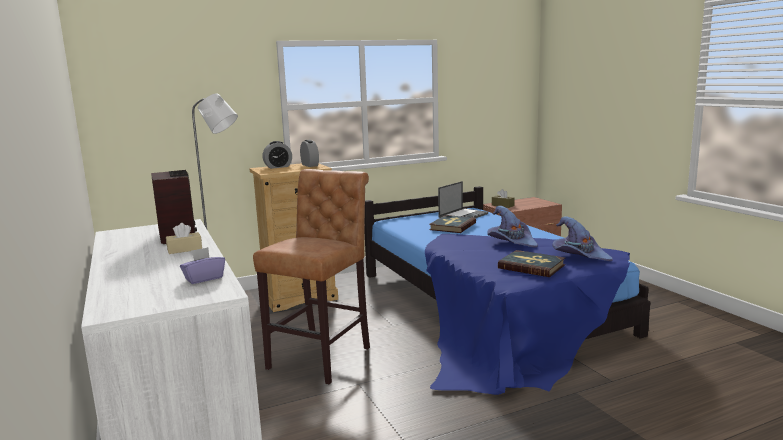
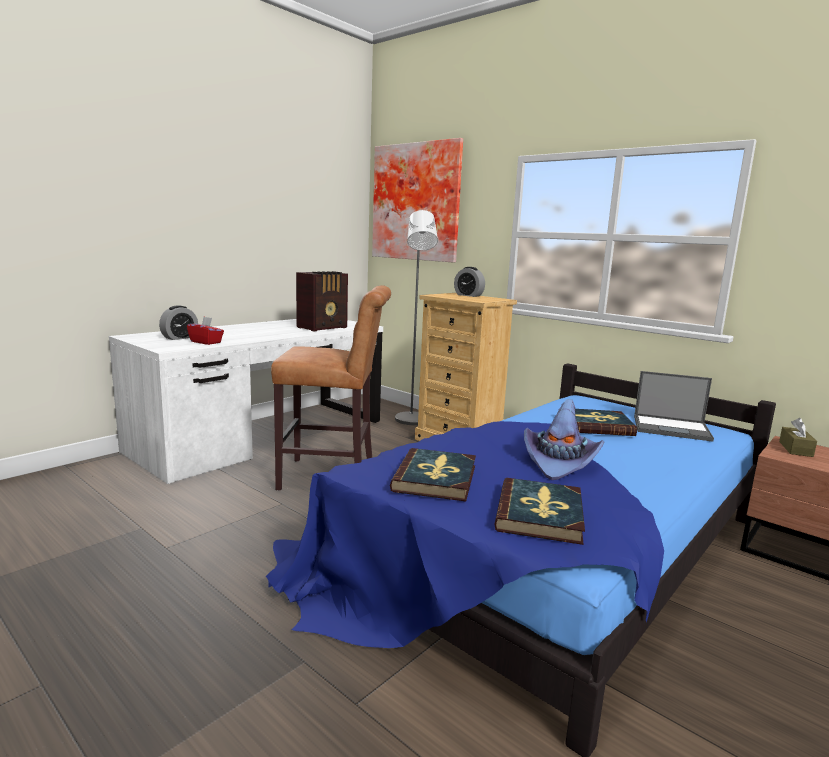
camera: 65 degrees right, 0 degrees up
beige tissue box [166,223,202,254] -> none
purple tissue box [180,247,225,284] -> red tissue box [187,317,224,345]
alarm clock [300,140,319,167] -> alarm clock moved to [159,305,198,340]
purple hat [552,216,613,261] -> book [495,478,585,545]
none -> picture [372,138,463,263]

